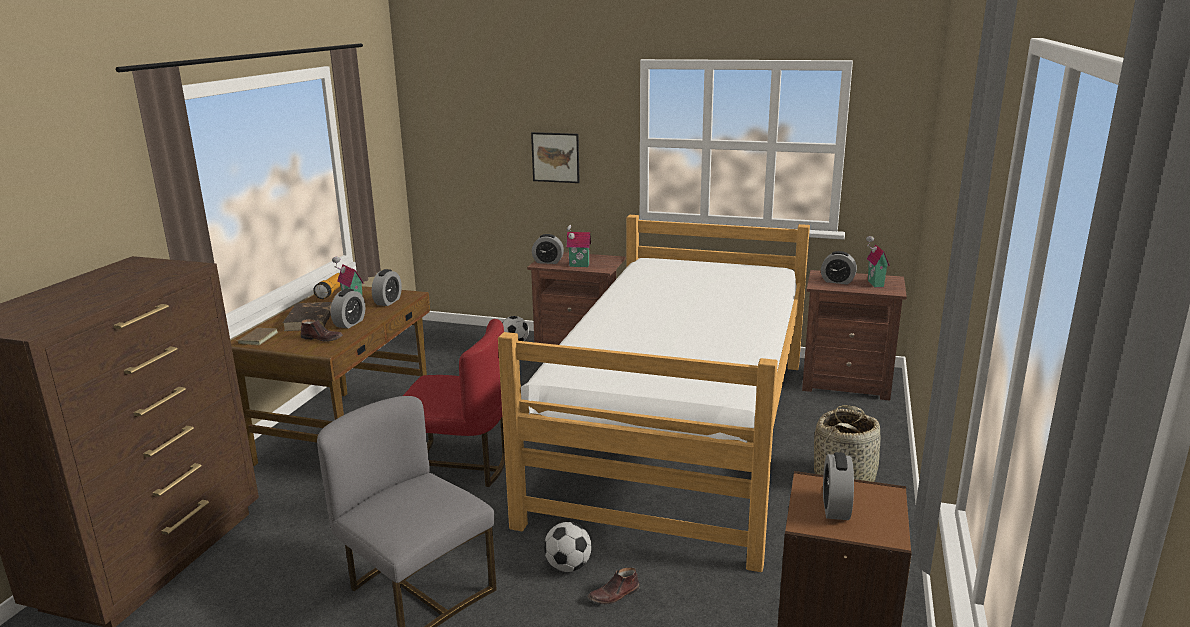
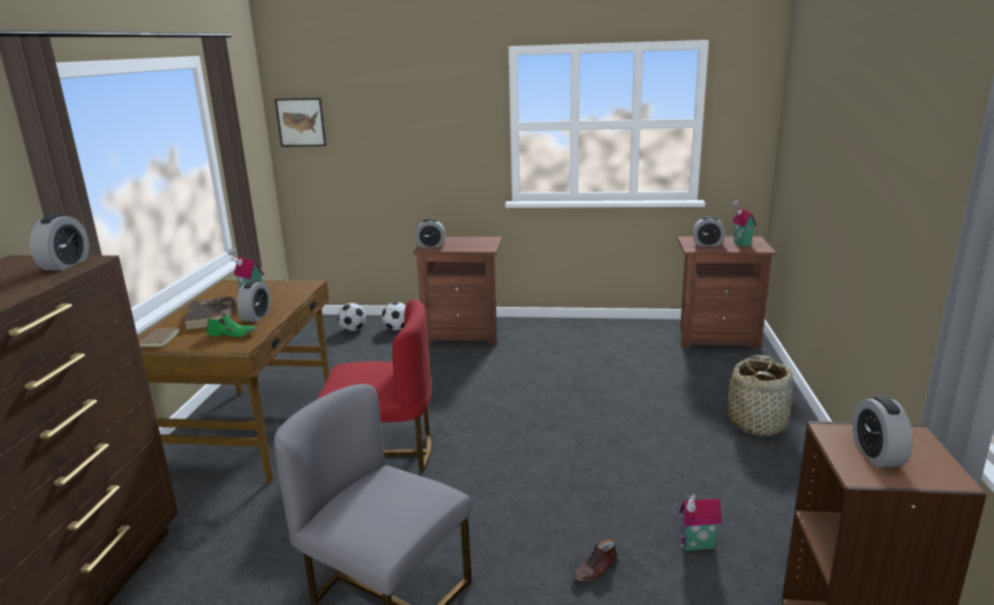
camera: 10 degrees left, 0 degrees up
brown shoe [301,319,343,342] -> green shoe [207,314,256,337]
flashlight [313,273,341,299] -> none
alarm clock [372,269,402,306] -> alarm clock moved to [30,214,89,271]
bed [498,215,810,572] -> none
picture [531,132,580,183] -> picture moved to [275,98,326,147]
football [544,522,592,572] -> football moved to [338,303,366,331]
toy house [566,225,591,267] -> toy house moved to [679,493,722,551]

